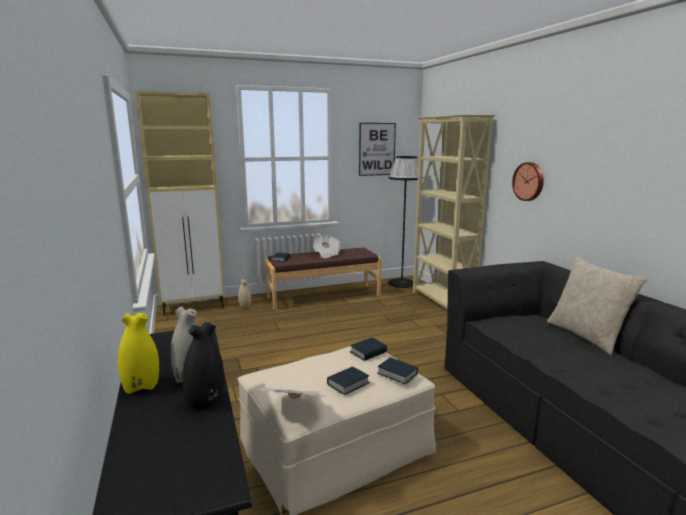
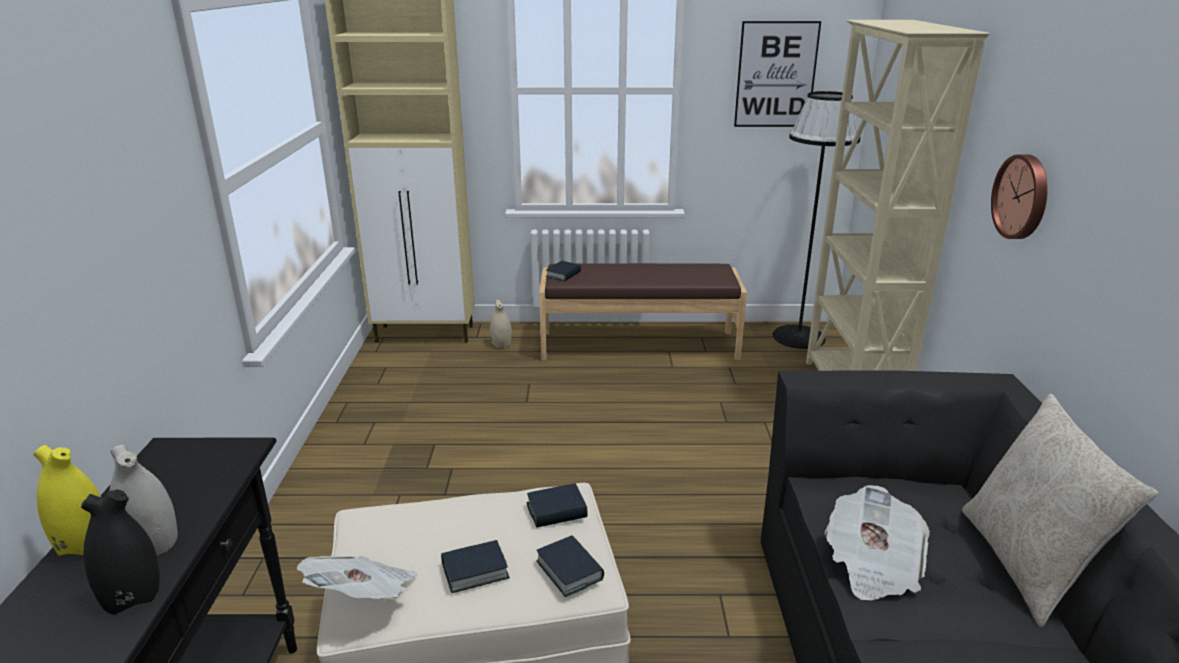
camera: 20 degrees right, 10 degrees up
newspaper [313,235,340,258] -> newspaper moved to [825,485,930,600]

